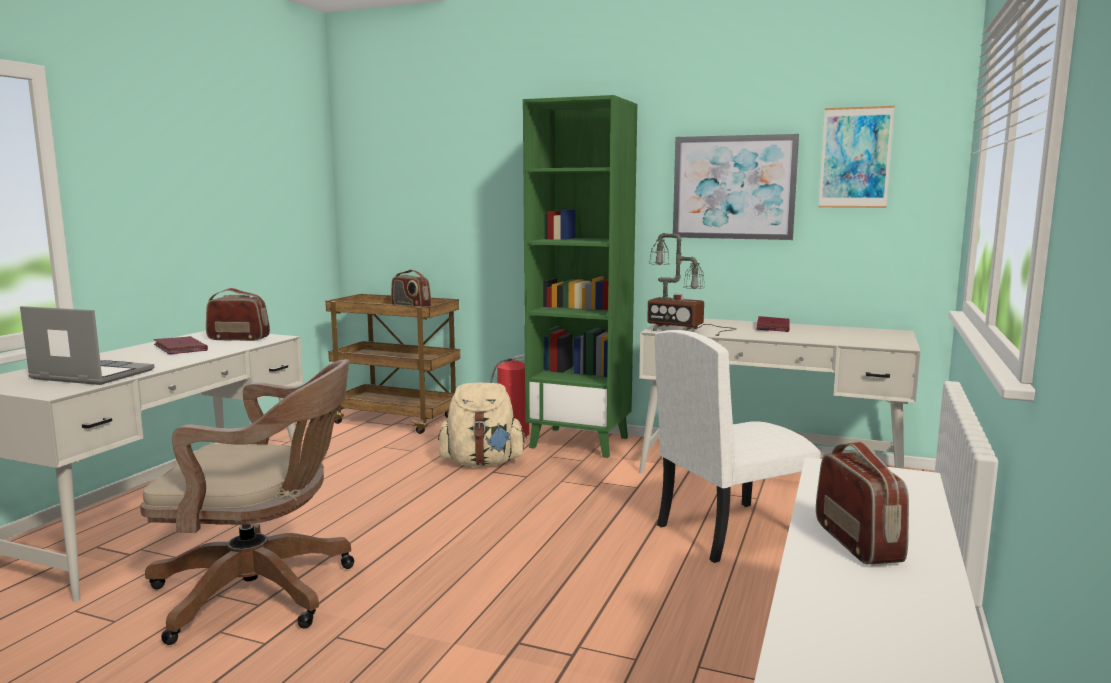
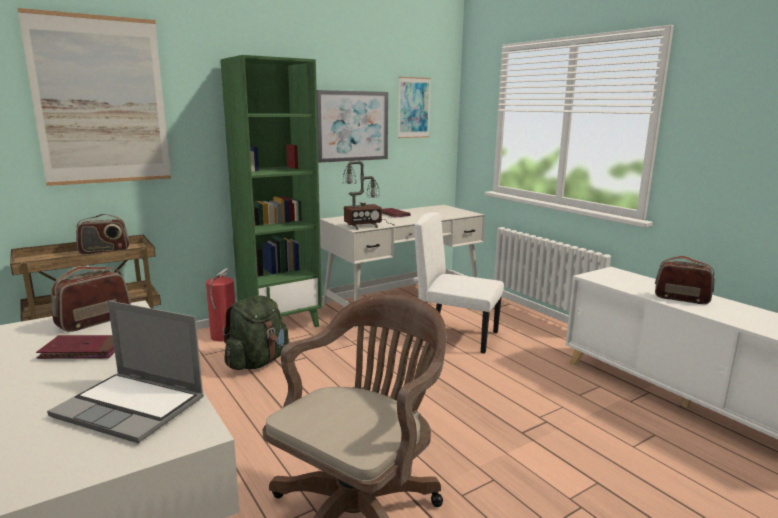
camera: 55 degrees left, 5 degrees up
laptop [20,306,155,385] -> laptop turned 120 degrees counterclockwise [47,301,204,443]
beige backpack [438,383,527,467] -> green backpack [223,295,289,370]
white chair [655,330,821,563] -> white chair turned 105 degrees clockwise [415,212,504,354]
none -> picture [17,8,171,186]

